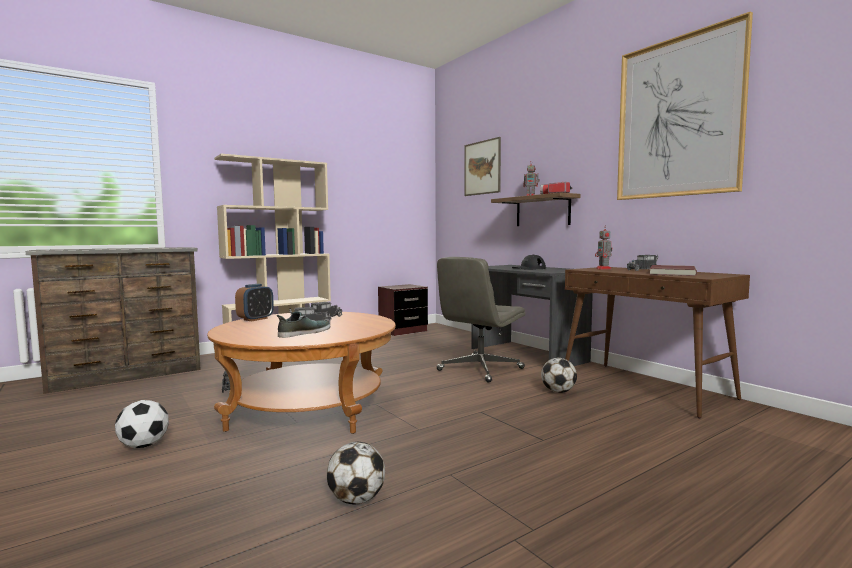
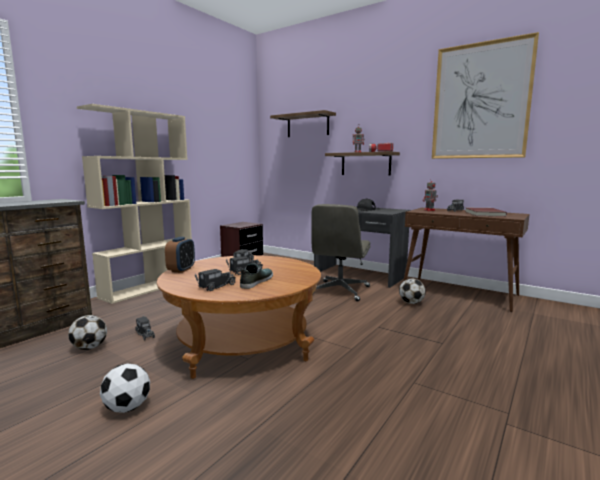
camera: 20 degrees left, 5 degrees up
football [327,442,385,505] -> football moved to [68,315,107,350]
picture [465,137,501,196] -> shelf [270,110,336,137]
none -> toy truck [195,269,236,291]

